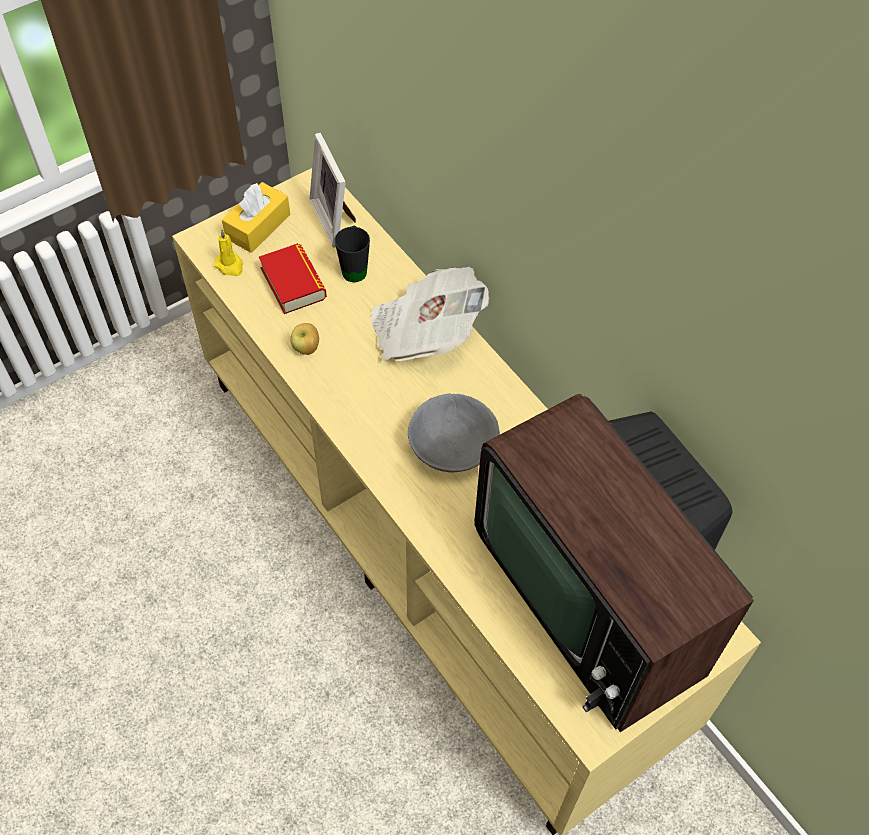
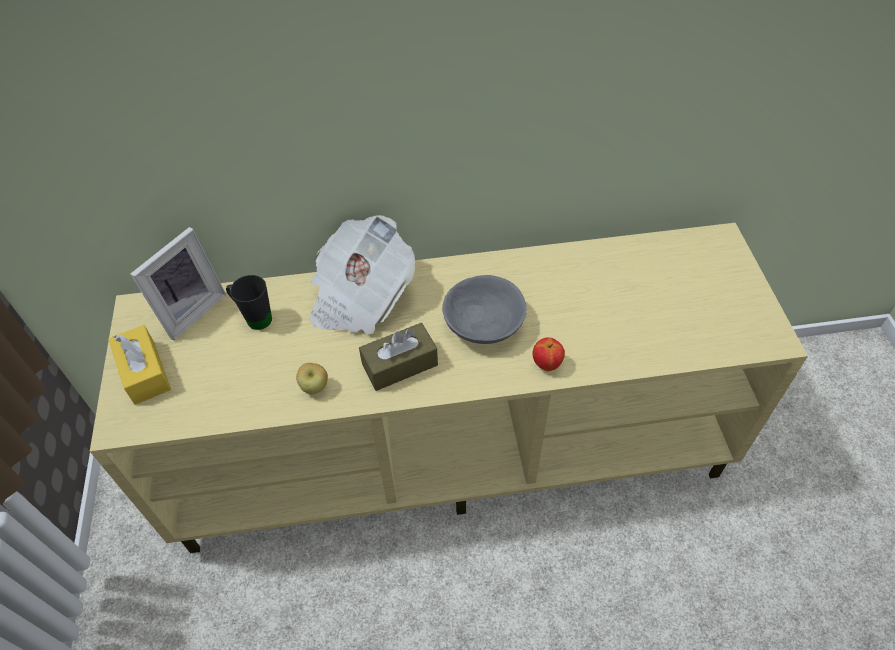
camera: 60 degrees left, 5 degrees down
yellow candle [214,230,243,276] -> none
book [259,243,327,314] -> none
picture frame [310,133,356,248] -> picture frame turned 60 degrees counterclockwise [130,227,226,340]
television [475,394,754,732] -> none
none -> brown tissue box [359,323,438,391]
none -> apple [533,338,565,371]

